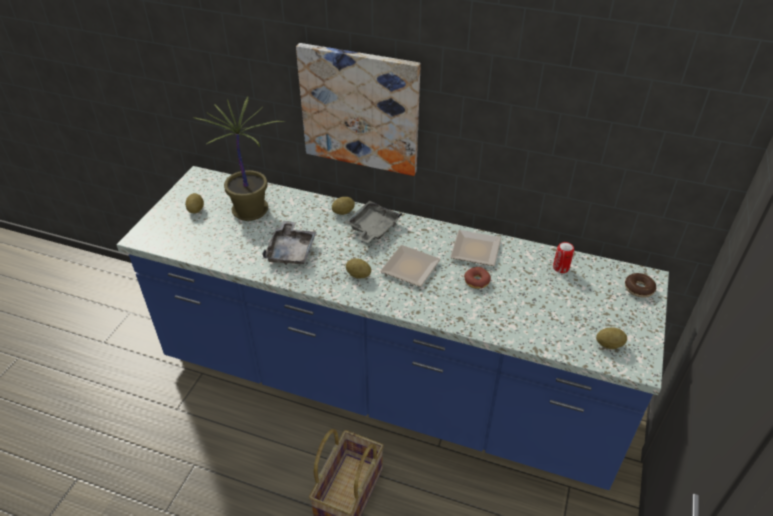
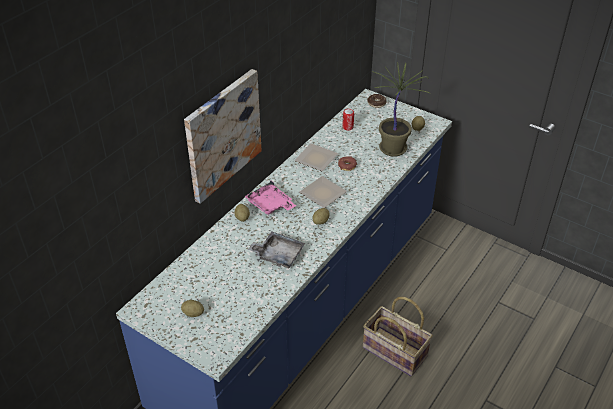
camera: 75 degrees left, 0 degrees up
potted plant [193,96,286,221] -> potted plant moved to [371,62,430,157]
grey tray [345,201,402,243] -> pink tray [244,180,296,215]

